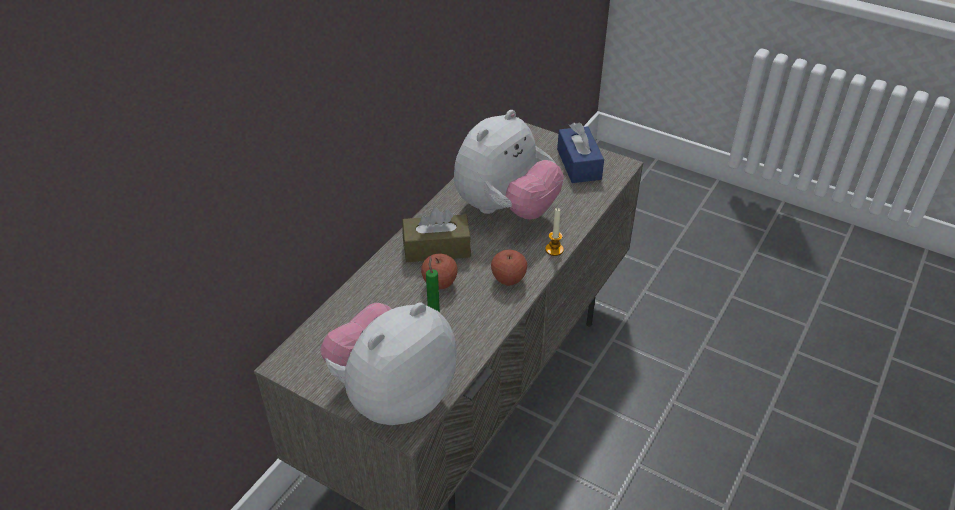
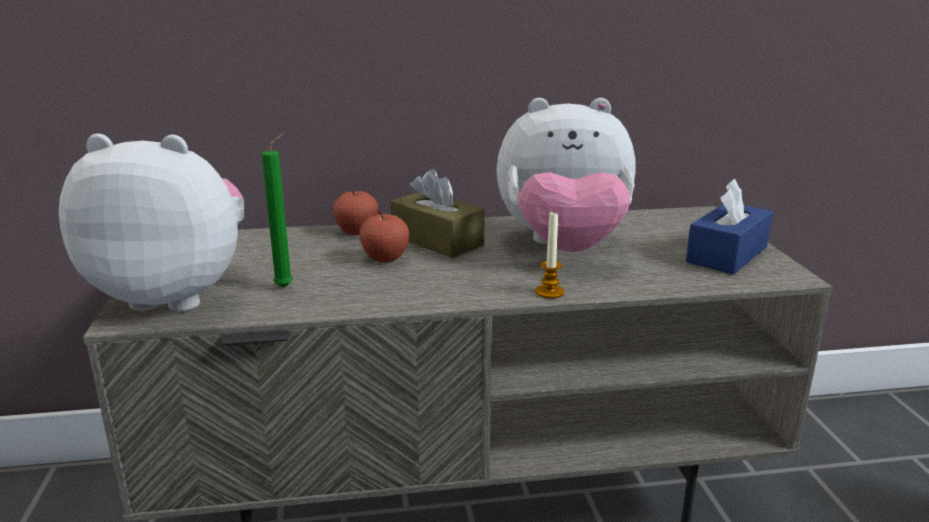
camera: 50 degrees right, 20 degrees down
apple [491,249,527,286] -> apple moved to [333,189,379,235]

